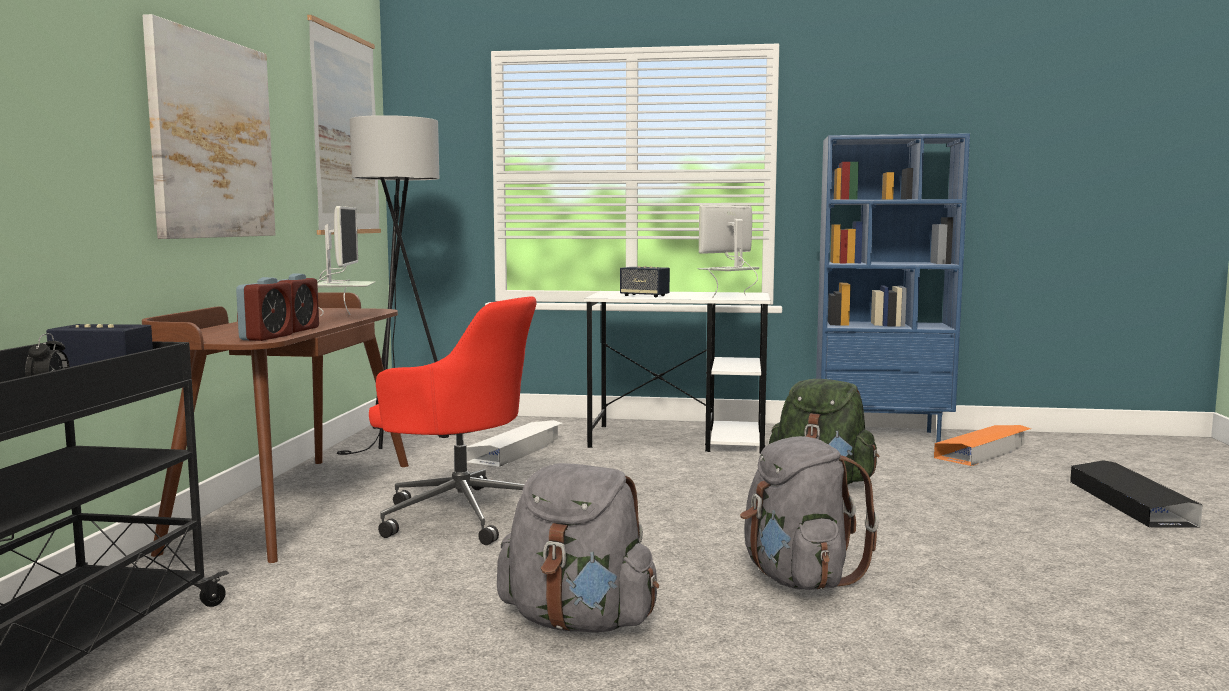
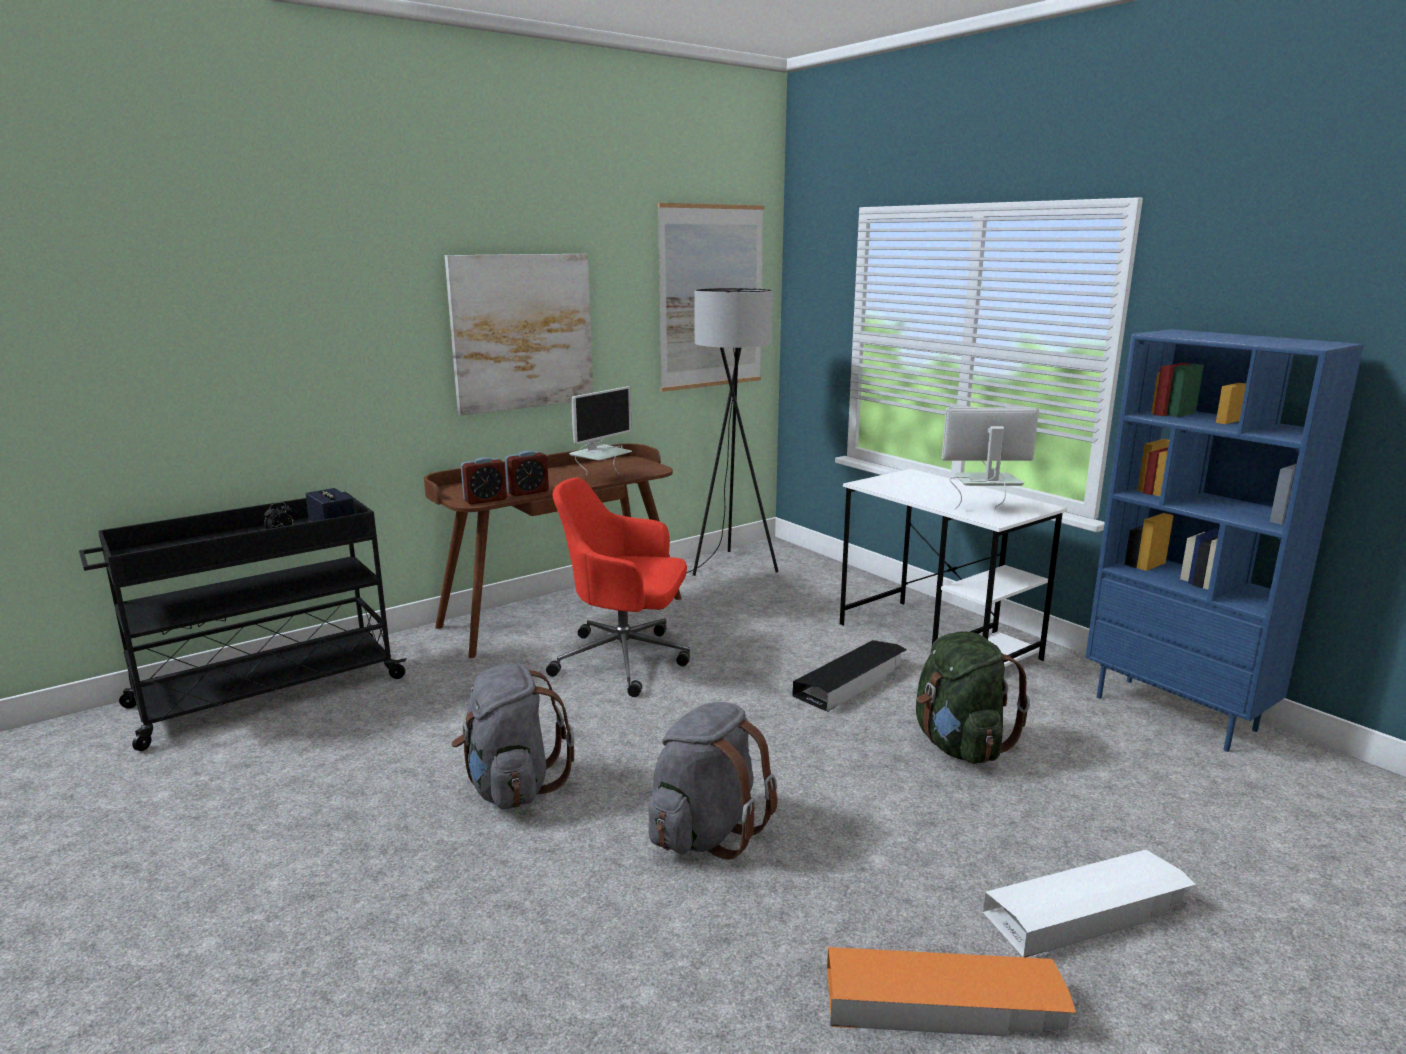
camera: 45 degrees right, 10 degrees up
red office chair [369,296,537,545] -> red office chair turned 120 degrees clockwise [546,478,690,697]
white storage box [467,420,562,467] -> white storage box moved to [983,850,1196,958]
speaker [620,266,670,297] -> none
orange storage box [934,425,1031,466] -> orange storage box moved to [827,947,1076,1037]
black storage box [1070,460,1203,528] -> black storage box moved to [792,640,907,712]

